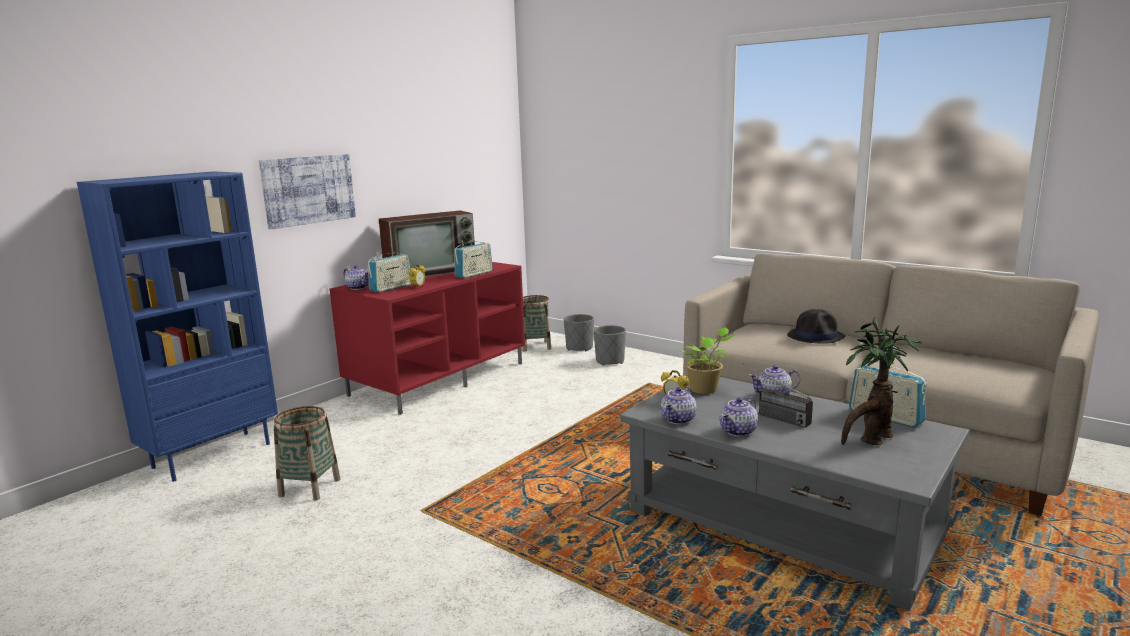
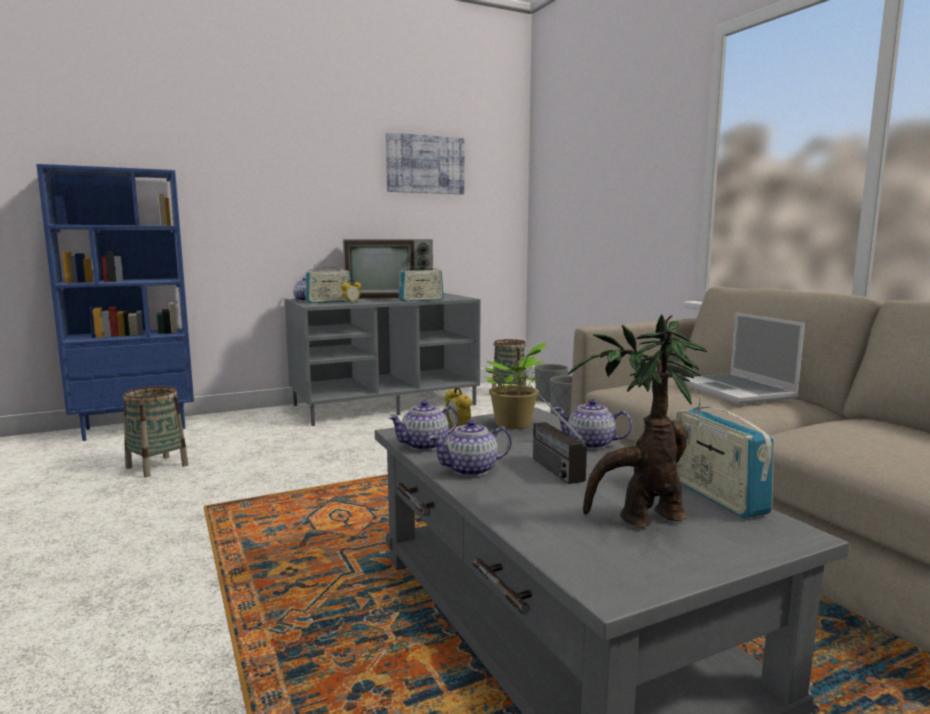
camera: 25 degrees right, 5 degrees down
picture [259,154,356,229] -> picture moved to [386,132,464,194]
red tv stand [330,262,525,415] -> grey tv stand [285,293,480,426]
black hat [787,309,845,344] -> laptop [683,312,805,404]

